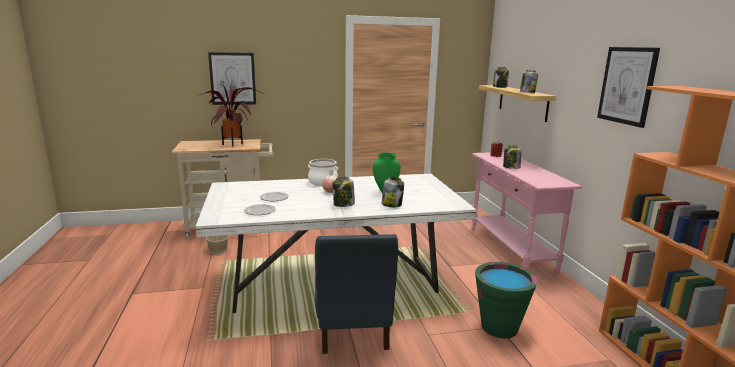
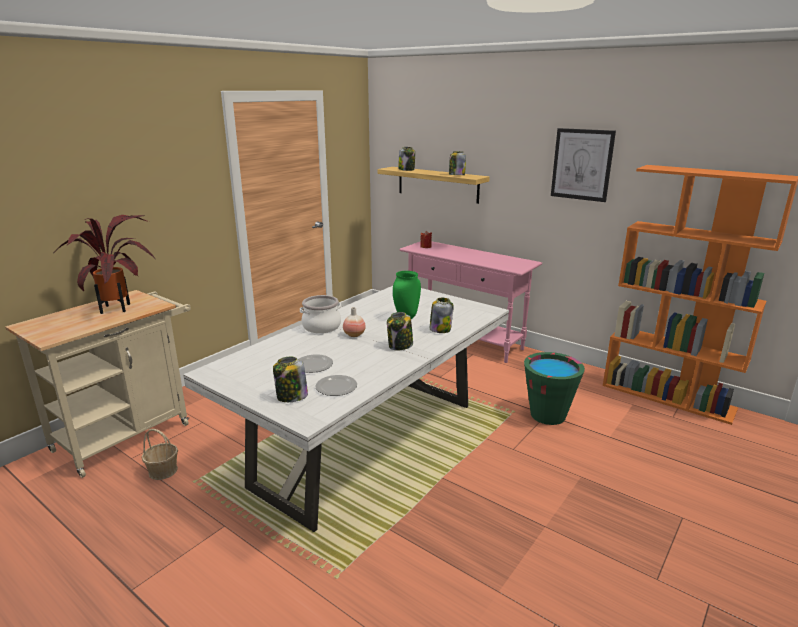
camera: 40 degrees left, 5 degrees up
picture [208,52,256,105] -> none
blue chair [315,234,398,354] -> none
jar [503,145,522,169] -> jar moved to [273,357,308,402]

